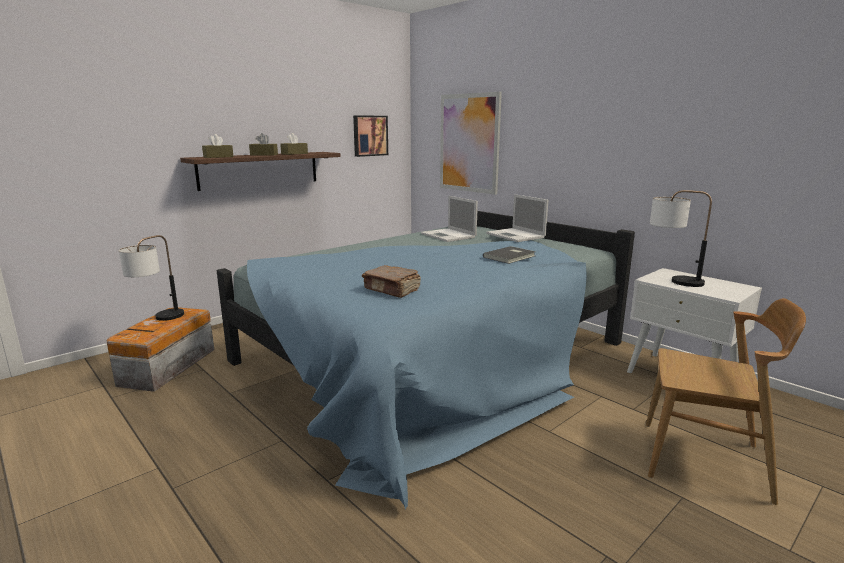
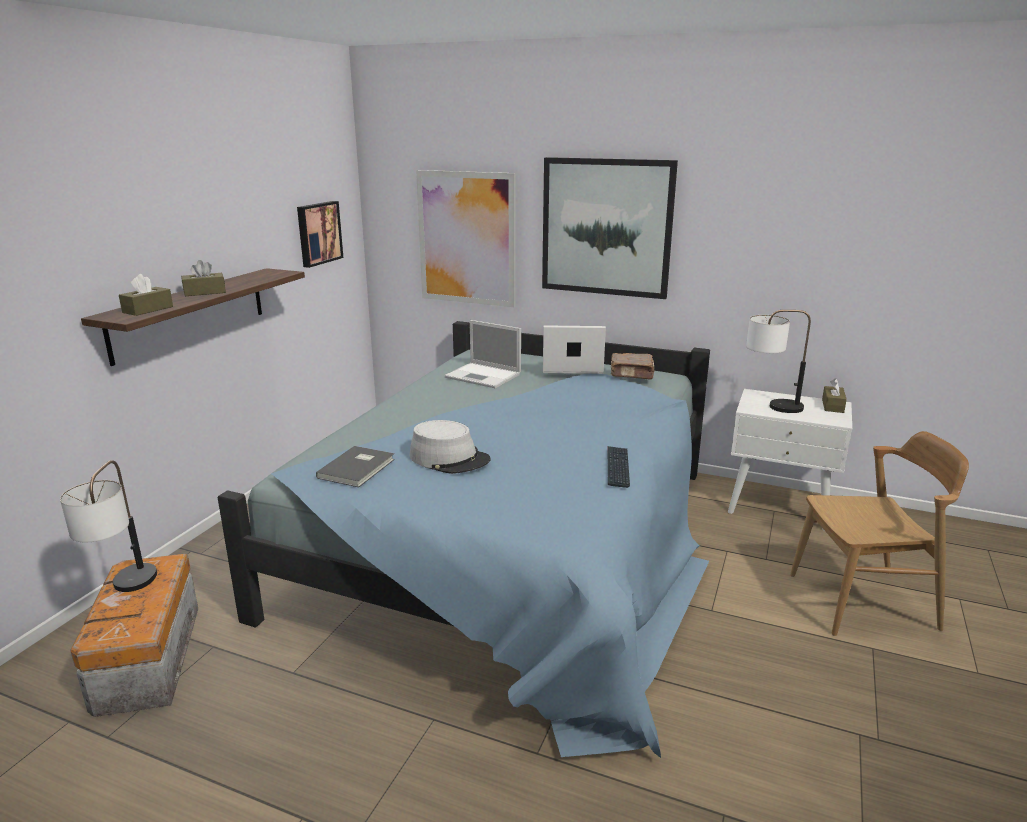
camera: 25 degrees left, 5 degrees up
brown tissue box [280,133,308,155] -> brown tissue box moved to [822,378,847,413]
brown book [362,265,421,298] -> brown book moved to [611,353,654,380]
grey book [483,246,536,264] -> grey book moved to [316,446,395,487]
laptop [486,194,548,242] -> laptop turned 150 degrees clockwise [543,325,606,374]
none -> grey hat [409,420,490,474]
none -> picture [542,157,678,299]
none -> keyboard [607,446,630,488]

